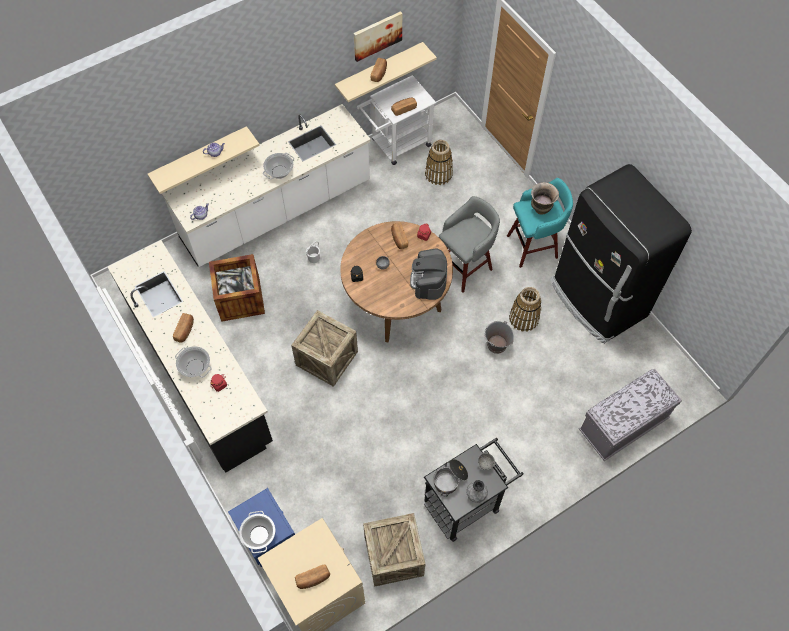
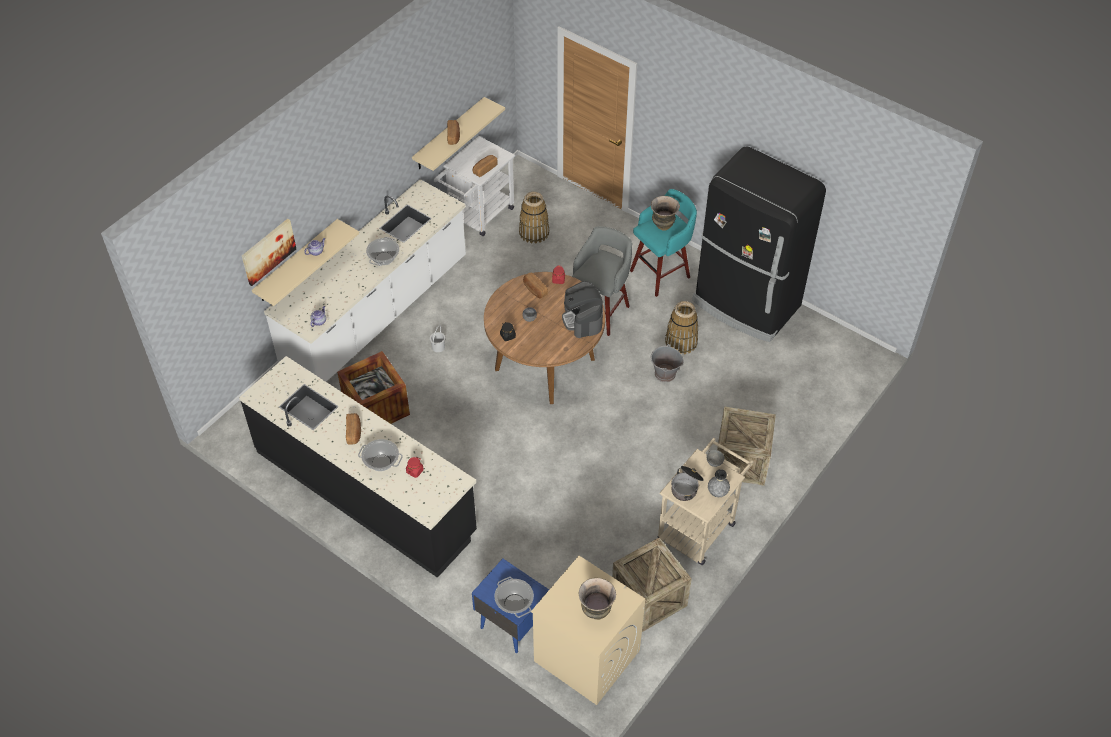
camera: 20 degrees left, 10 degrees down
crate [291,310,358,387] -> crate moved to [717,407,776,486]
bread [295,564,330,589] -> vase [579,578,616,620]
picture [354,11,402,62] -> picture moved to [242,219,296,286]
black cart [424,438,524,542] -> beige cart [658,438,754,565]
grey bench [579,369,682,461] -> none

